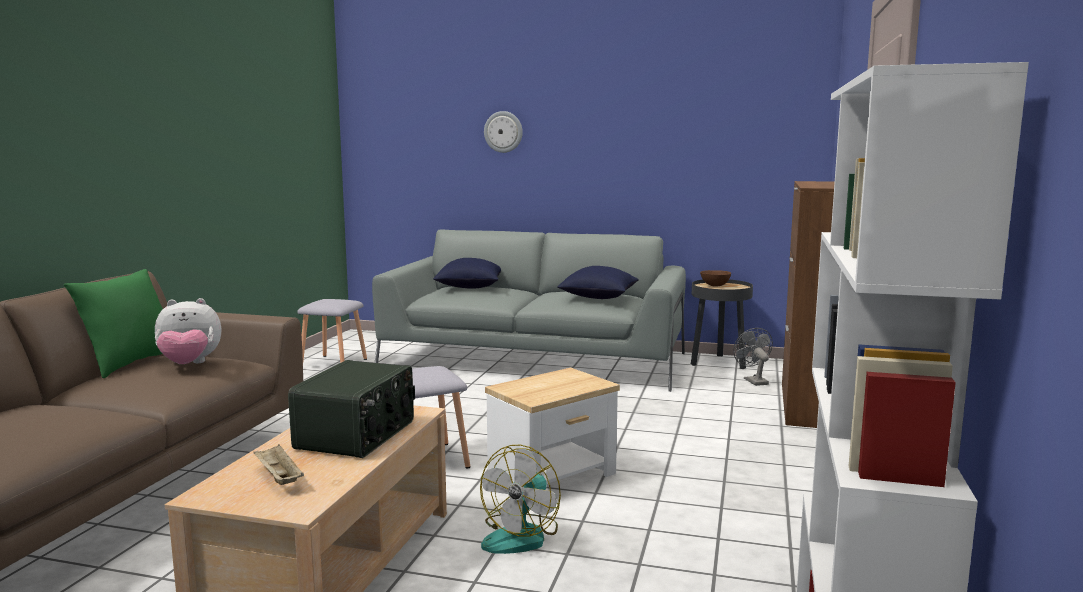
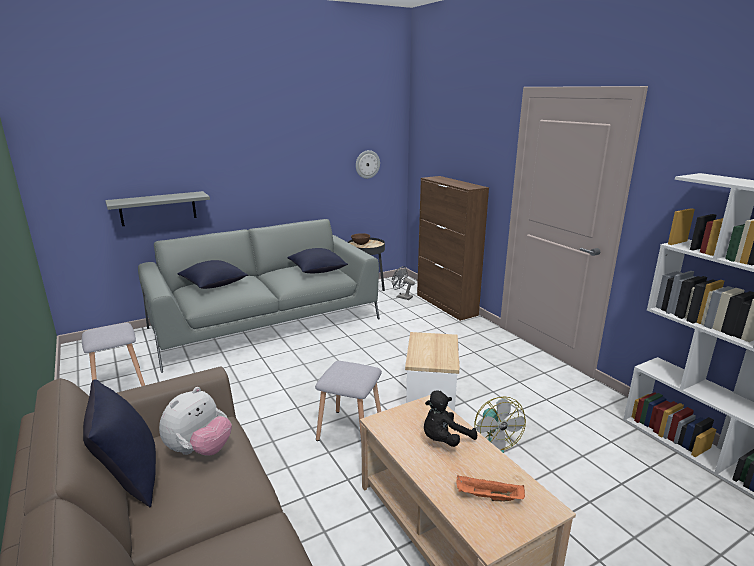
camera: 45 degrees left, 10 degrees up
green pillow [64,269,163,378] -> blue pillow [83,379,156,507]
beige tray [254,445,304,485] -> orange tray [457,475,525,501]
radio [288,360,415,458] -> black plush toy [424,390,477,447]
wall clock [484,111,523,153] -> wall clock moved to [356,150,380,179]
none -> grey shelf [105,191,210,226]

